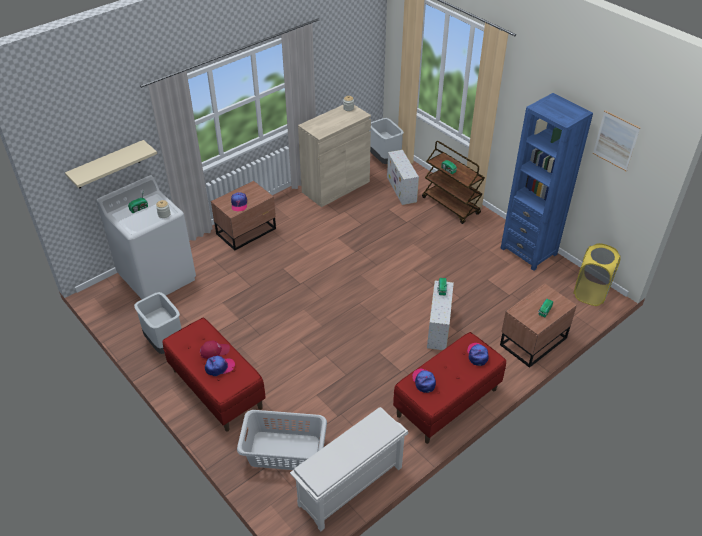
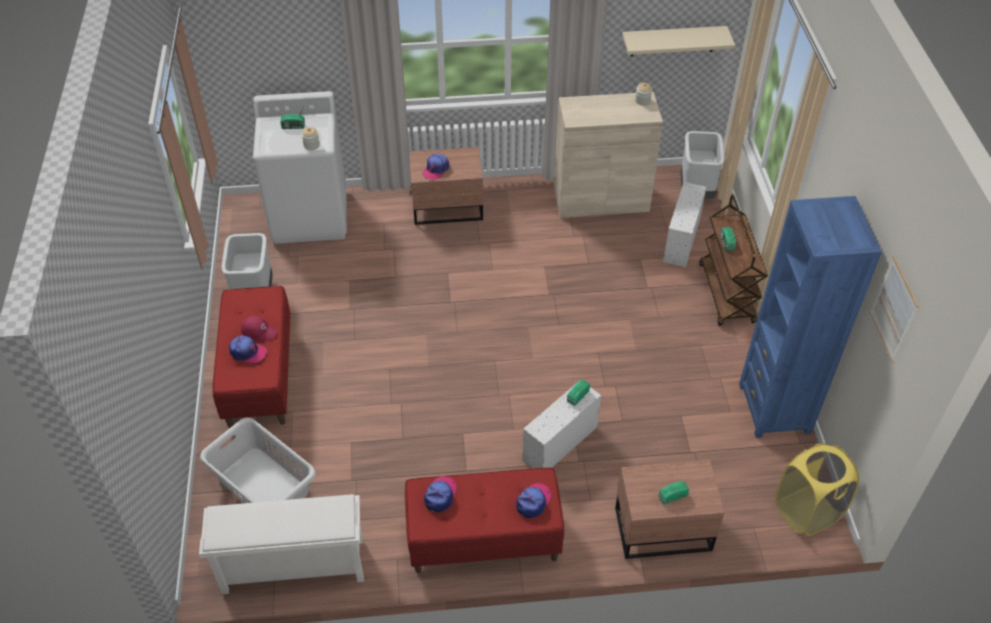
camera: 35 degrees right, 5 degrees up
beige shelf [65,140,157,188] -> beige shelf moved to [622,26,735,56]

